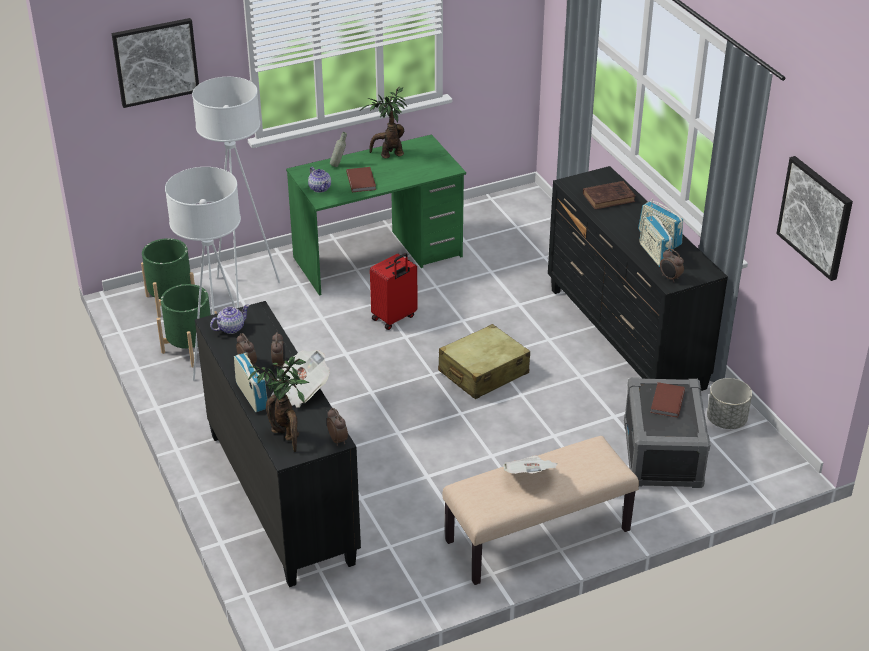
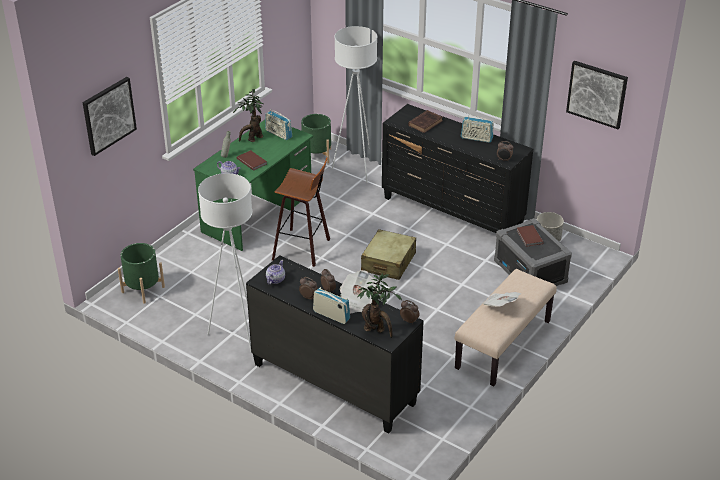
camera: 30 degrees left, 0 degrees up
green planter [157,284,217,367] -> green planter moved to [301,114,331,163]
white floor lamp [192,77,280,308] -> white floor lamp moved to [332,26,377,183]
red suitcase [370,253,418,330] -> stool [272,157,330,267]
radio [639,213,673,267] -> radio moved to [265,110,292,140]

